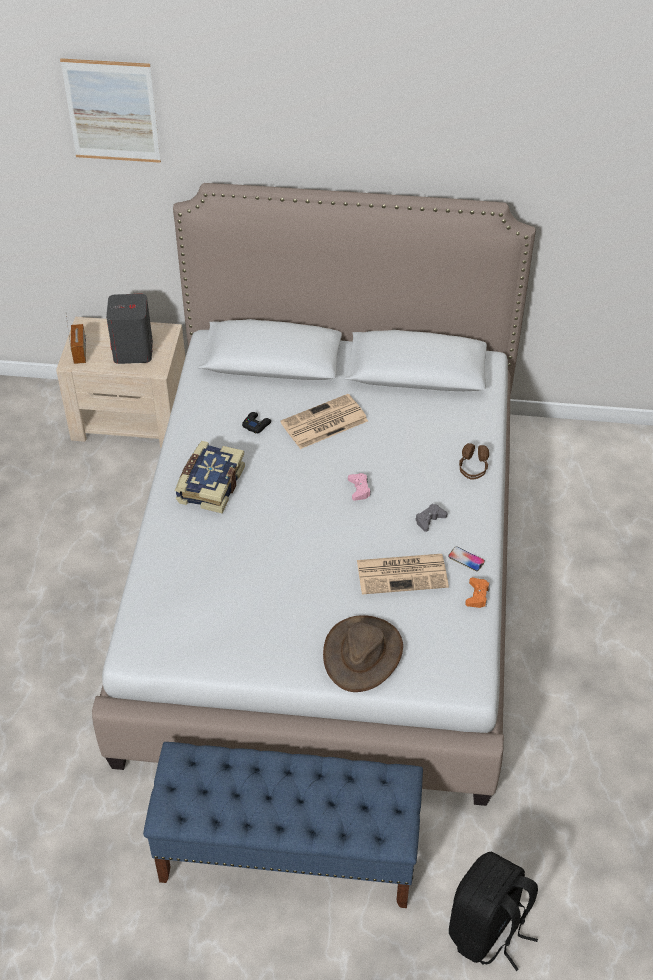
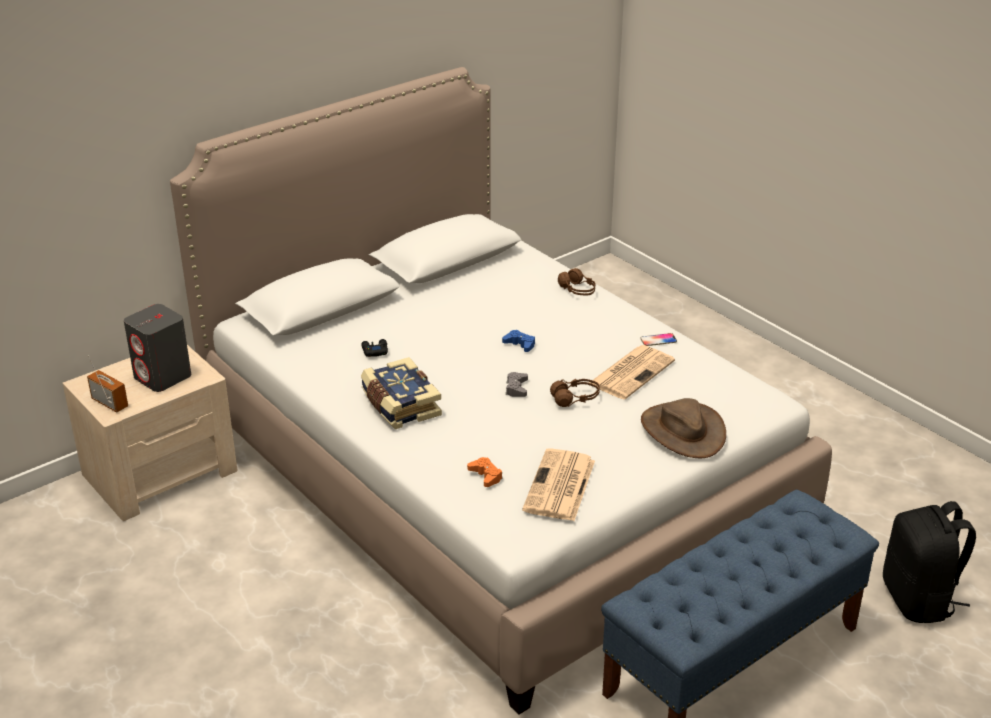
camera: 45 degrees left, 15 degrees down
picture [60,58,161,163] -> none
newspaper [280,394,368,449] -> newspaper moved to [522,448,595,521]
pink game controller [348,473,371,501] -> blue game controller [502,330,535,352]
grey game controller [415,504,447,532] -> grey game controller moved to [506,372,528,397]
orange game controller [465,577,490,608] -> orange game controller moved to [467,457,503,487]
none -> brown headphones [550,379,600,407]

